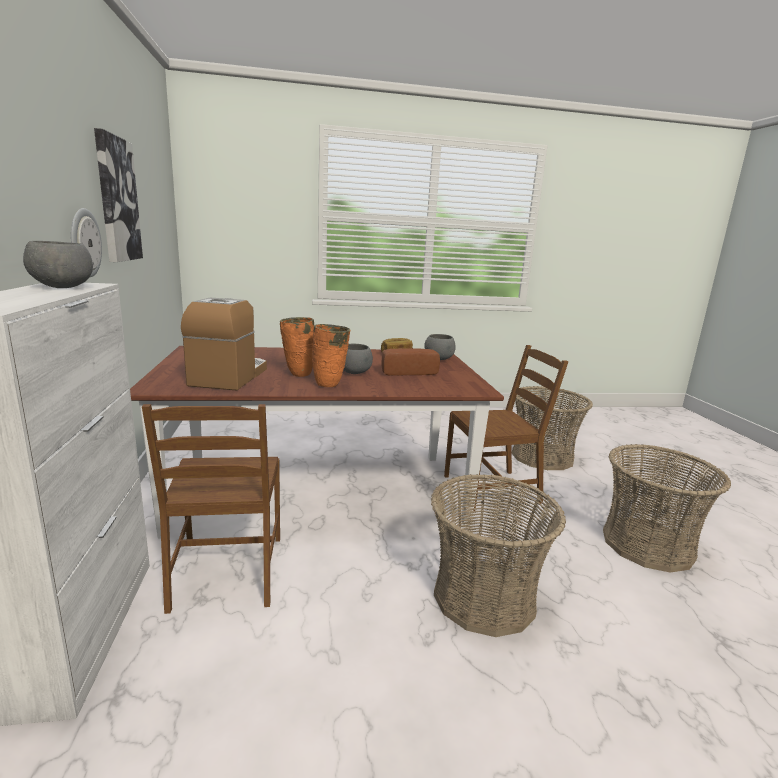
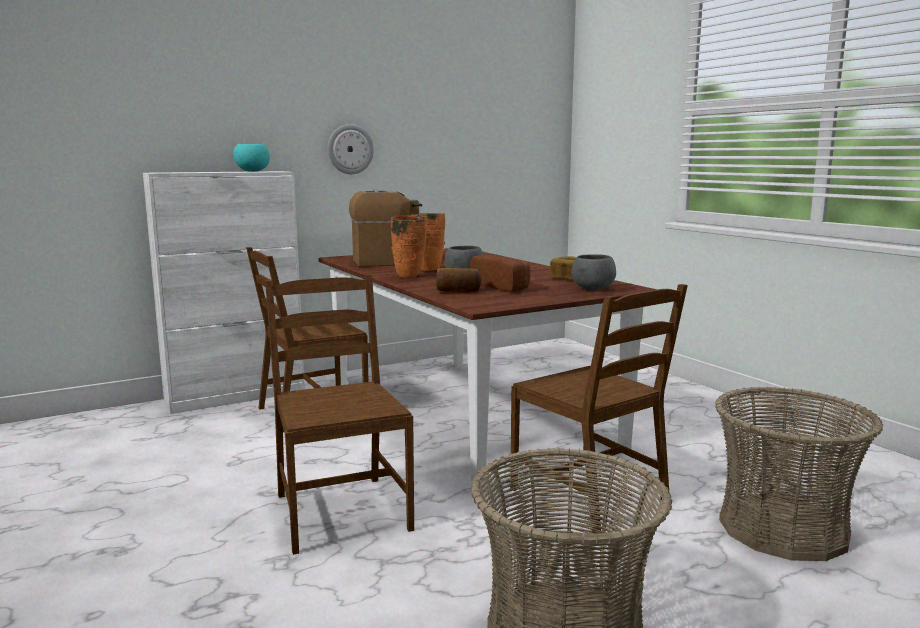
camera: 70 degrees right, 5 degrees down
grey bowl [23,241,93,288] -> turquoise bowl [233,144,270,172]
picture [94,128,143,262] -> none
basket [431,474,566,637] -> brown chair [265,274,414,555]
none -> bread [436,268,481,293]

